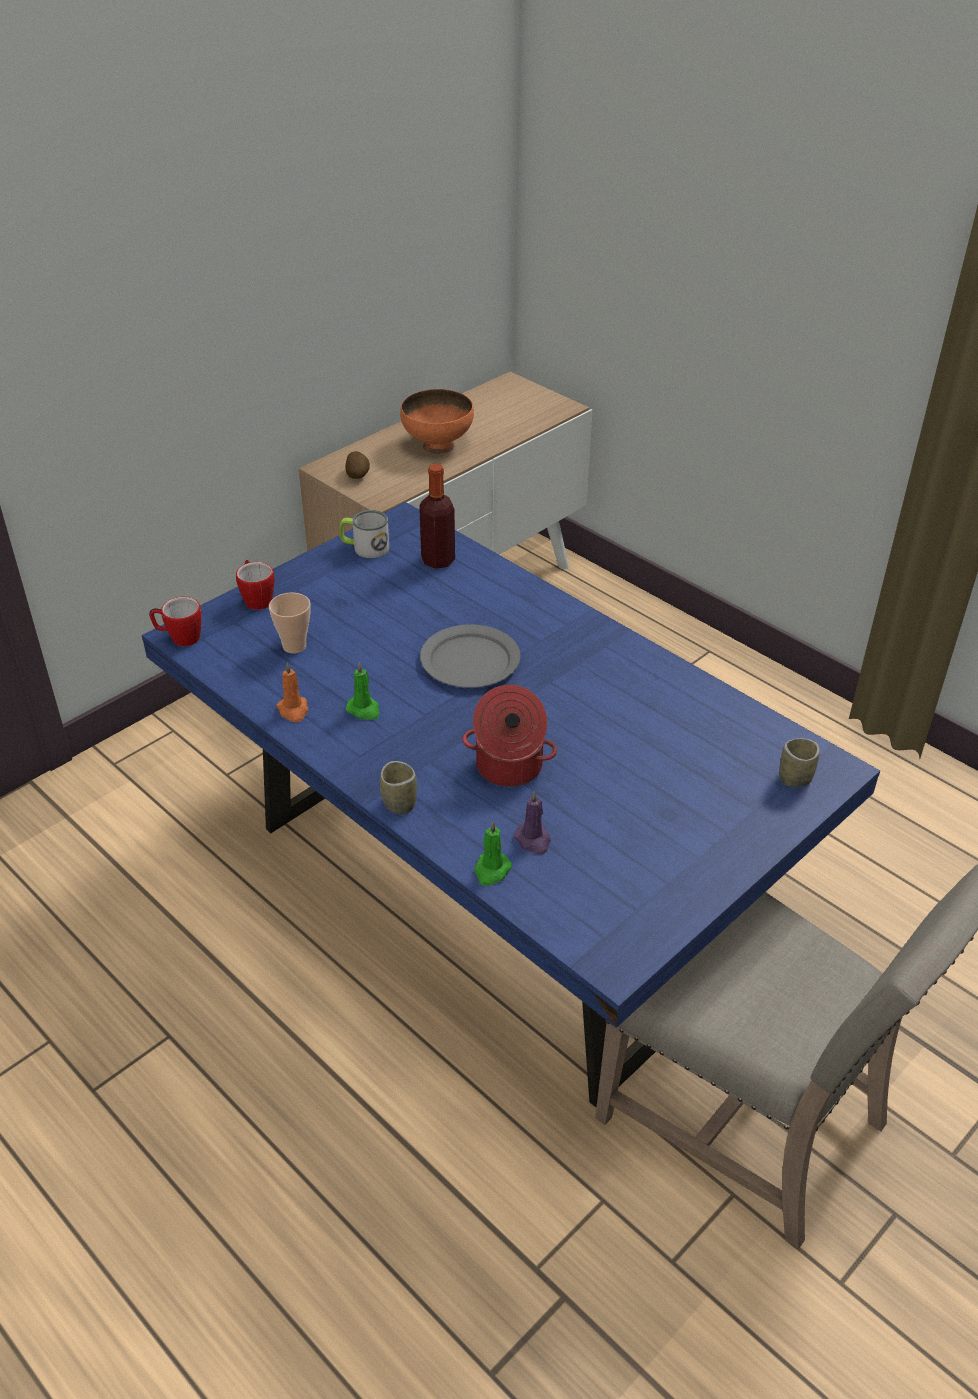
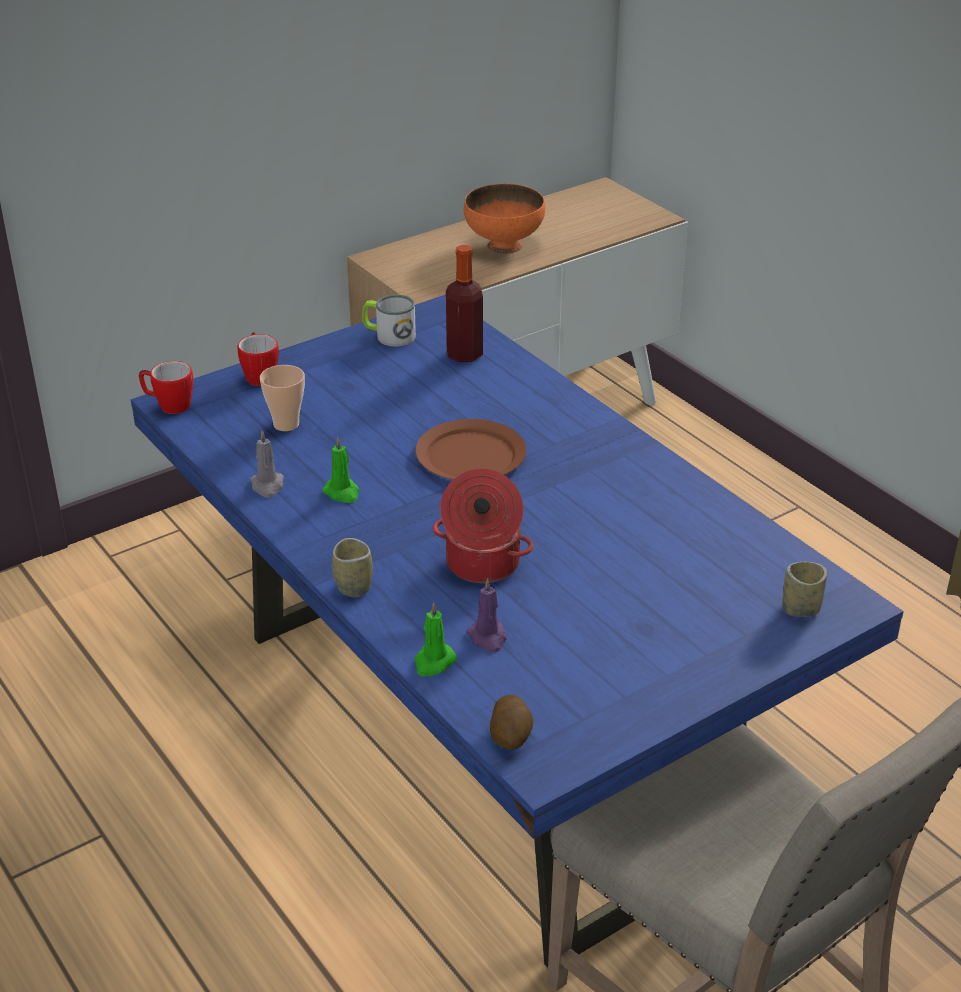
camera: 10 degrees right, 5 degrees down
orange candle [276,662,308,722] -> grey candle [250,430,284,497]
potato [345,451,370,479] -> potato moved to [490,695,533,750]
grey plate [420,624,520,688] -> brown plate [415,419,526,480]

